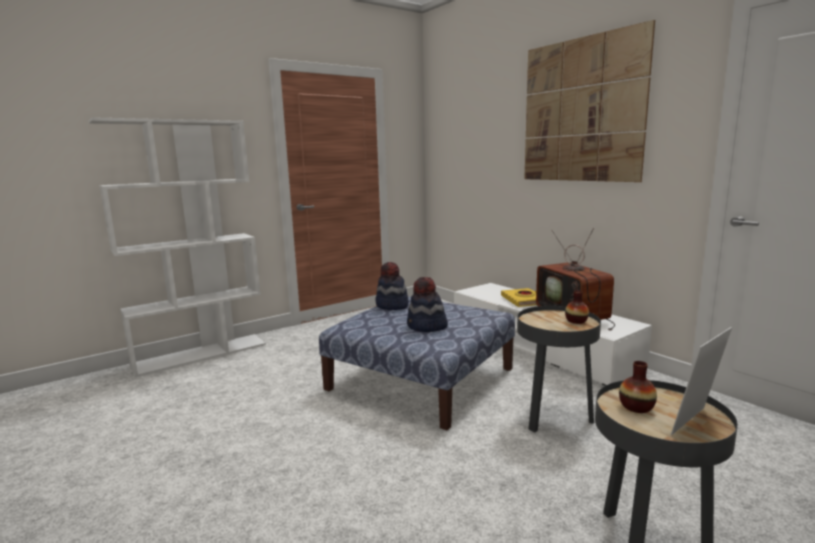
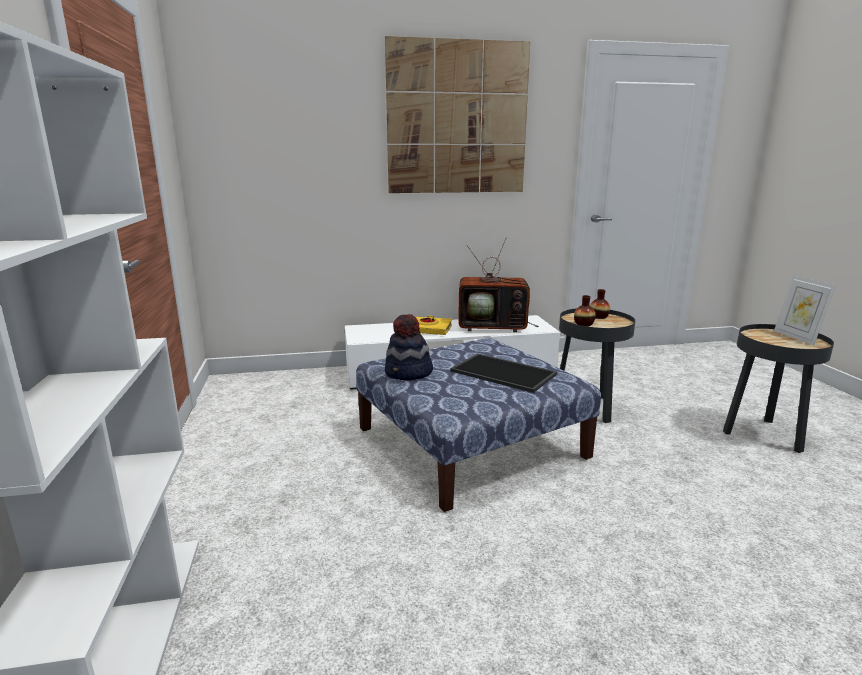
camera: 65 degrees left, 5 degrees up
hat [407,277,448,332] -> tray [450,353,557,393]
vase [619,361,657,413] -> vase moved to [574,295,596,326]

